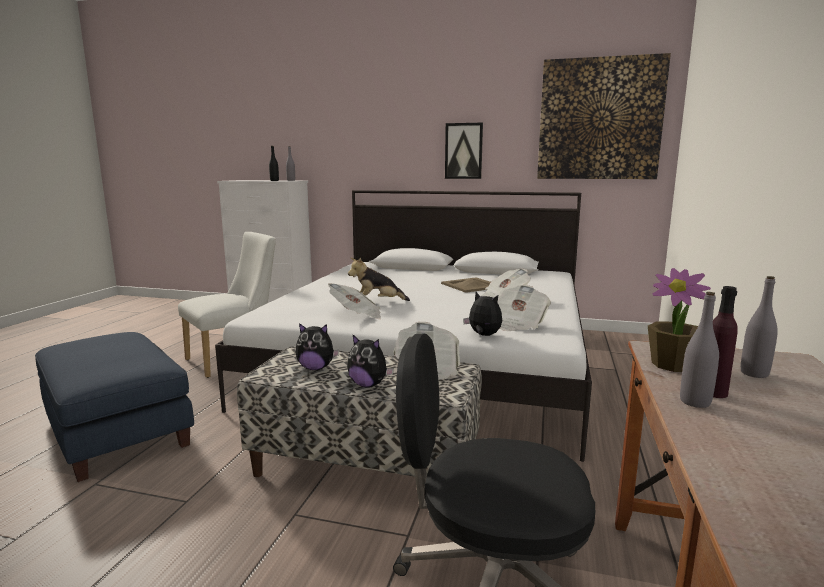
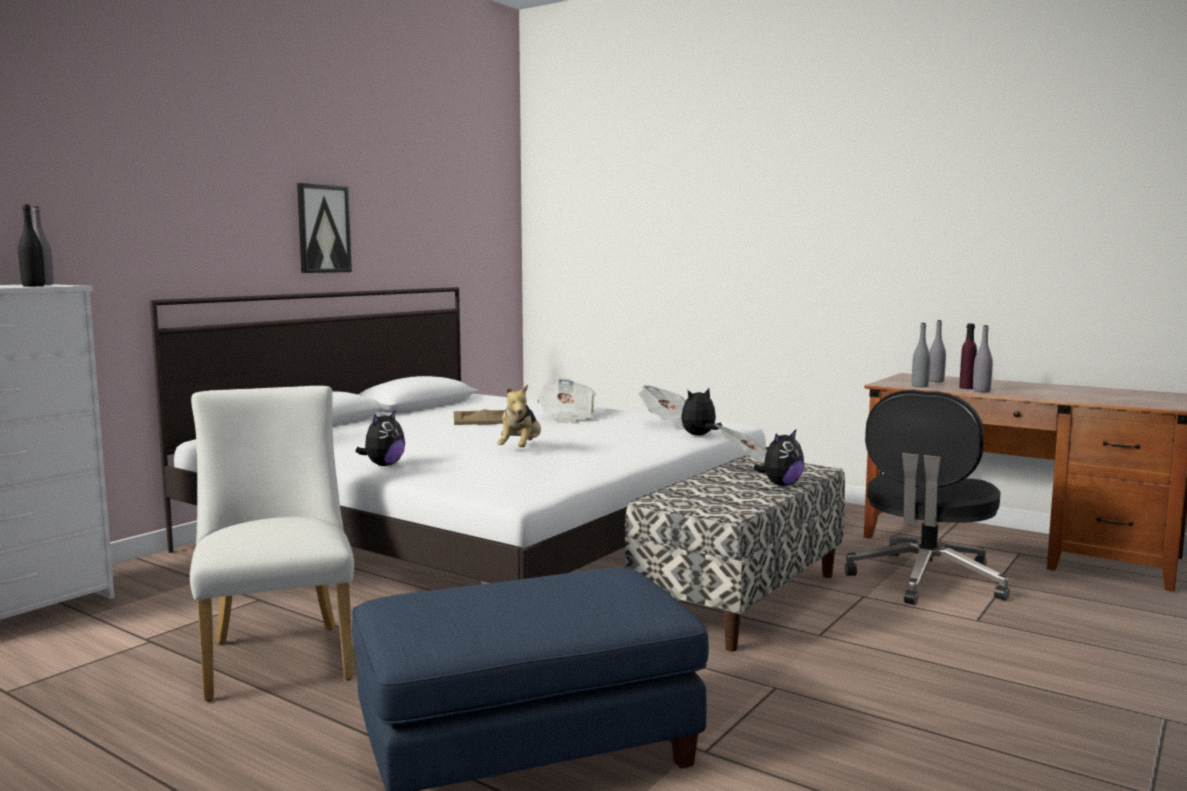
camera: 70 degrees left, 5 degrees down
plush toy [295,323,339,370] -> plush toy moved to [355,409,405,466]
newspaper [328,283,381,319] -> none
picture [537,53,671,179] -> none
potted plant [648,268,711,372] -> grey bottle [912,323,930,387]

